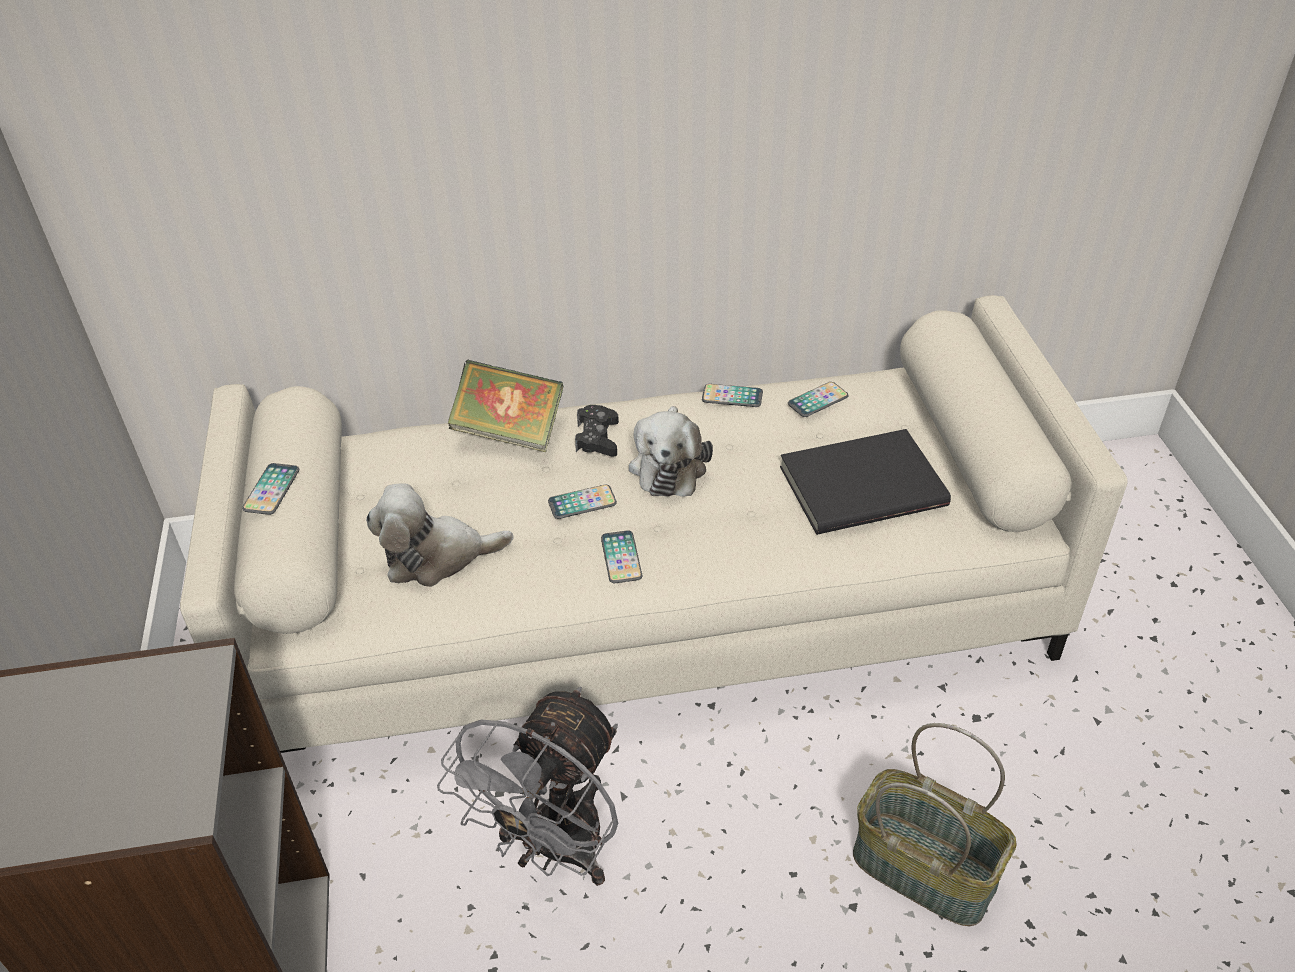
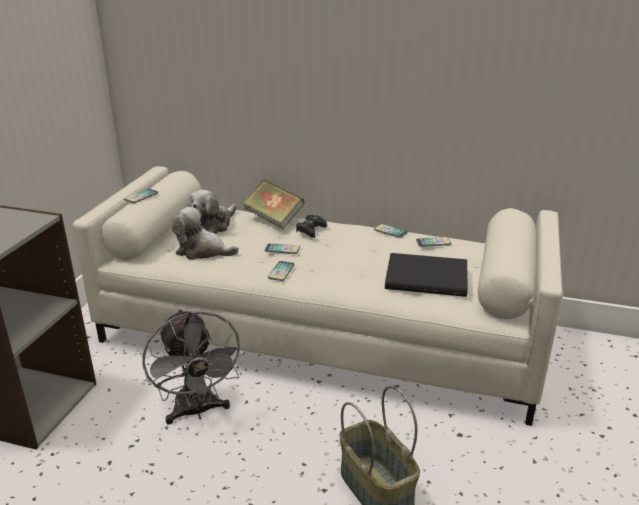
camera: 25 degrees right, 15 degrees down
grey fan [437,687,618,886] -> grey fan turned 75 degrees counterclockwise [142,309,245,424]
plush toy [629,406,713,497] -> plush toy moved to [189,190,236,234]

